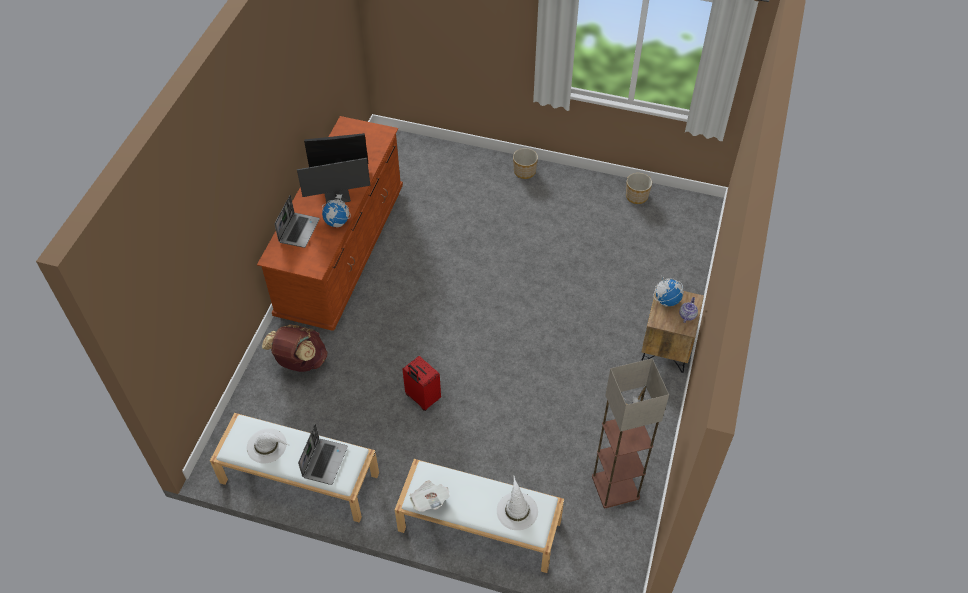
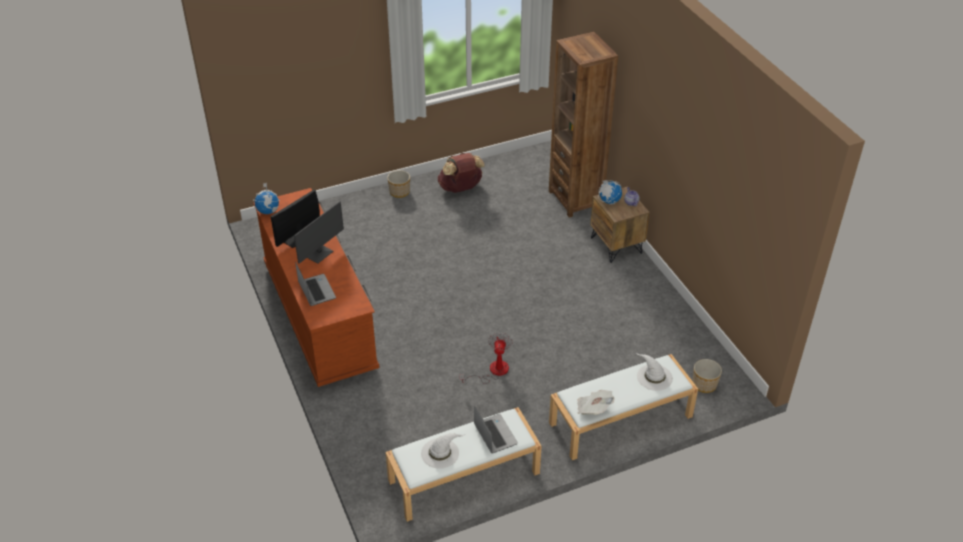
camera: 40 degrees left, 10 degrees down
brown backpack [262,324,328,372] -> brown backpack moved to [438,153,485,193]
globe [322,194,351,227] -> globe moved to [253,182,280,214]
red suitcase [402,356,441,411] -> fan [459,332,513,384]
floor lamp [592,358,669,508] -> none
planter [626,173,652,204] -> planter moved to [693,359,722,393]
none -> brown bookcase [549,32,618,217]

